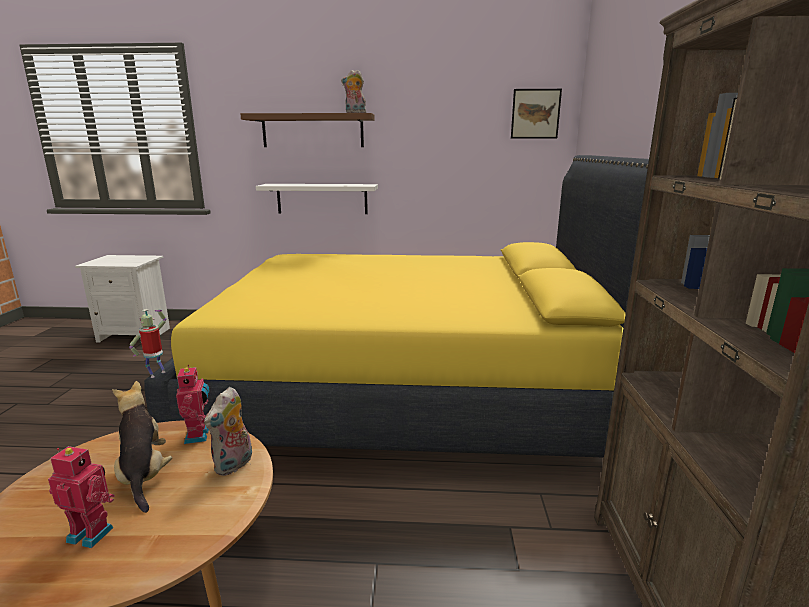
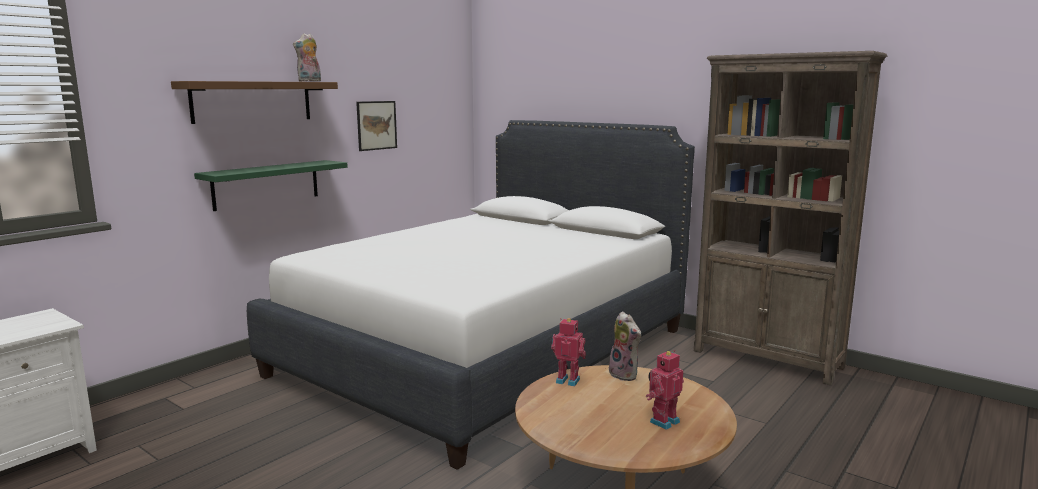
camera: 55 degrees left, 5 degrees down
plush toy [112,381,172,513] -> none
toy robot [129,309,166,378] -> none
yellow bed [144,155,649,458] -> white bed [247,120,695,470]
white shelf [256,184,378,214] -> green shelf [194,160,348,211]
picture [511,89,562,138] -> picture moved to [356,101,397,151]

